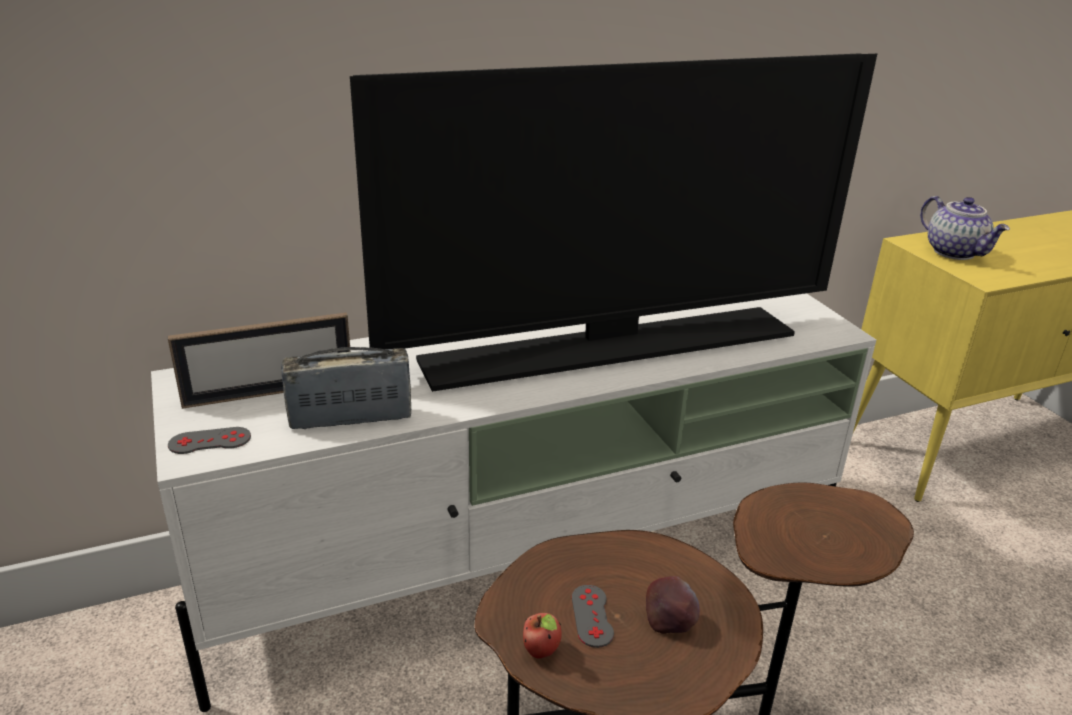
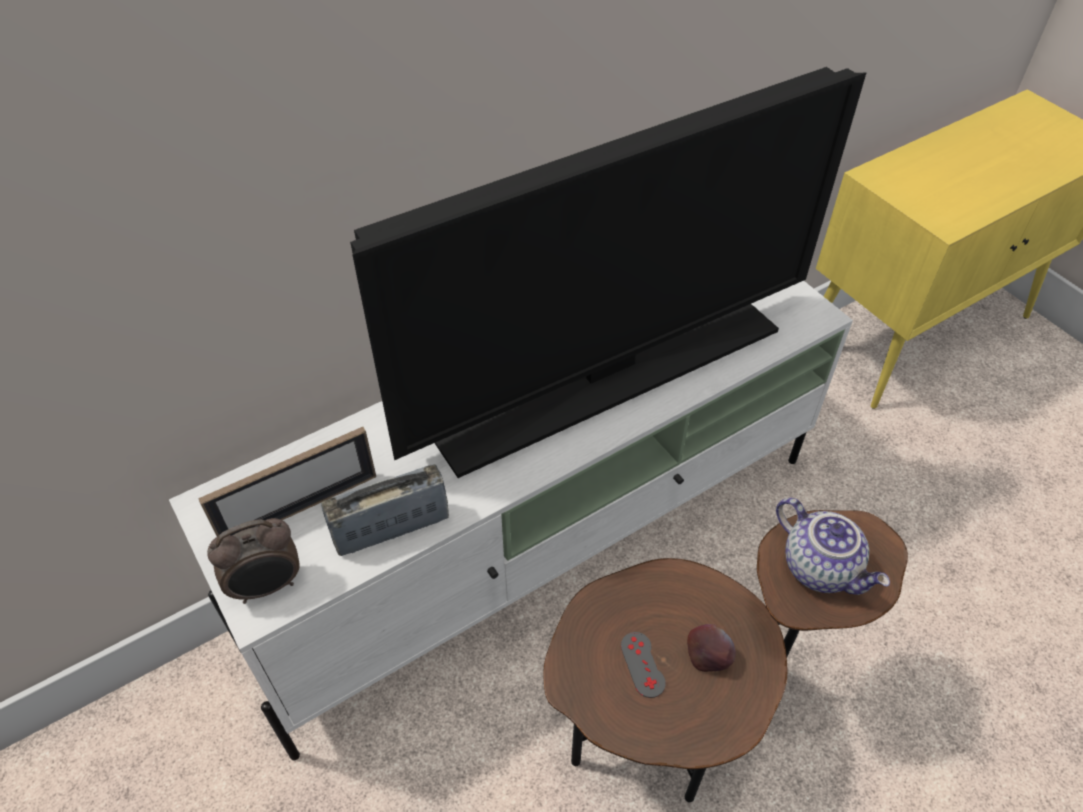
camera: 10 degrees left, 20 degrees up
grey game controller [168,427,251,454] -> alarm clock [207,518,300,604]
apple [523,613,562,658] -> none
teapot [920,196,1010,260] -> teapot moved to [776,498,890,595]

